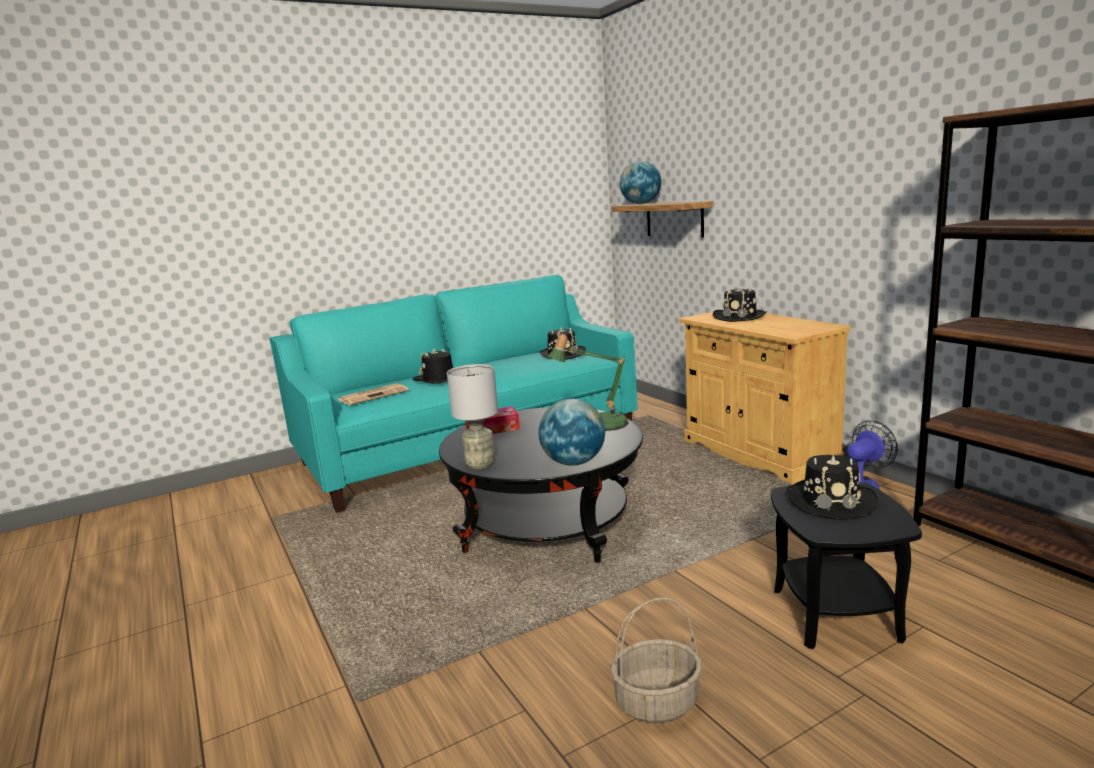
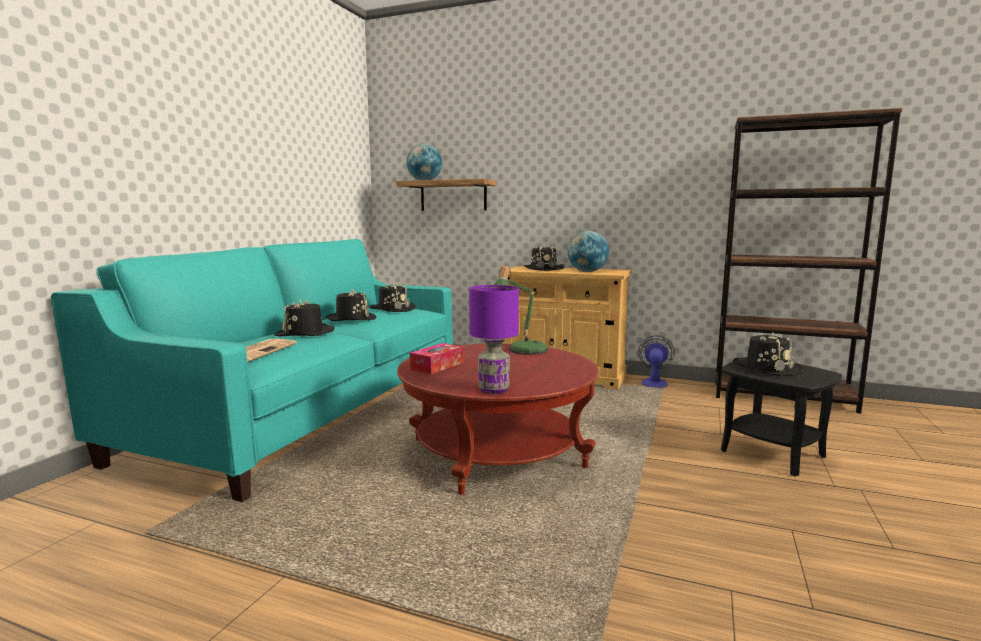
camera: 40 degrees left, 5 degrees down
black coffee table [439,407,643,563] -> red coffee table [397,344,599,495]
grey table lamp [447,364,498,469] -> purple table lamp [469,285,519,394]
globe [538,399,605,466] -> globe moved to [568,231,609,272]
basket [611,598,702,723] -> none
none -> black hat [325,289,377,321]

